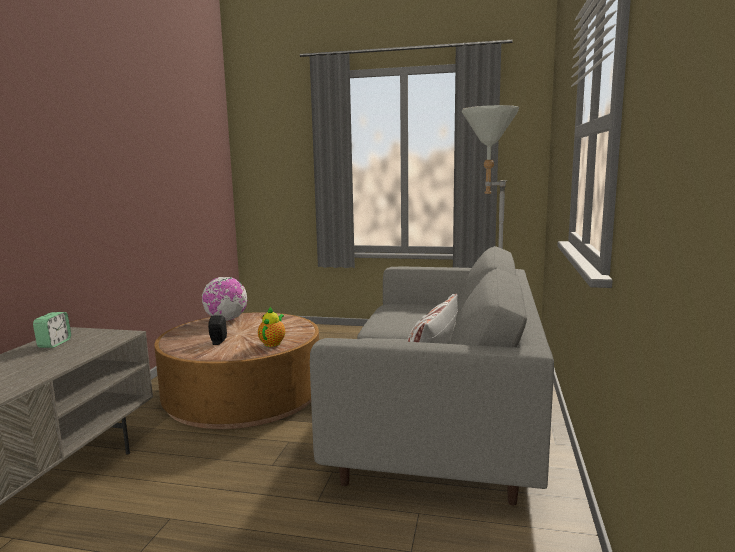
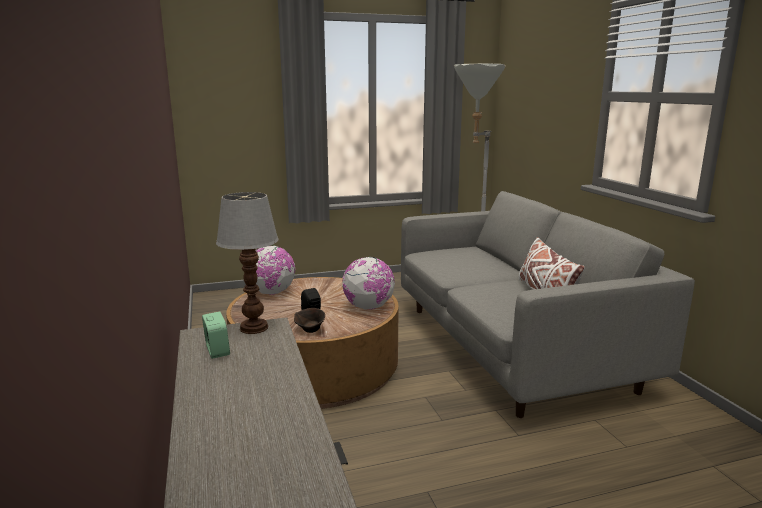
camera: 30 degrees left, 5 degrees up
teapot [258,307,285,347] -> globe [342,257,395,310]
none -> table lamp [216,192,279,334]
none -> brown bowl [294,308,325,333]

